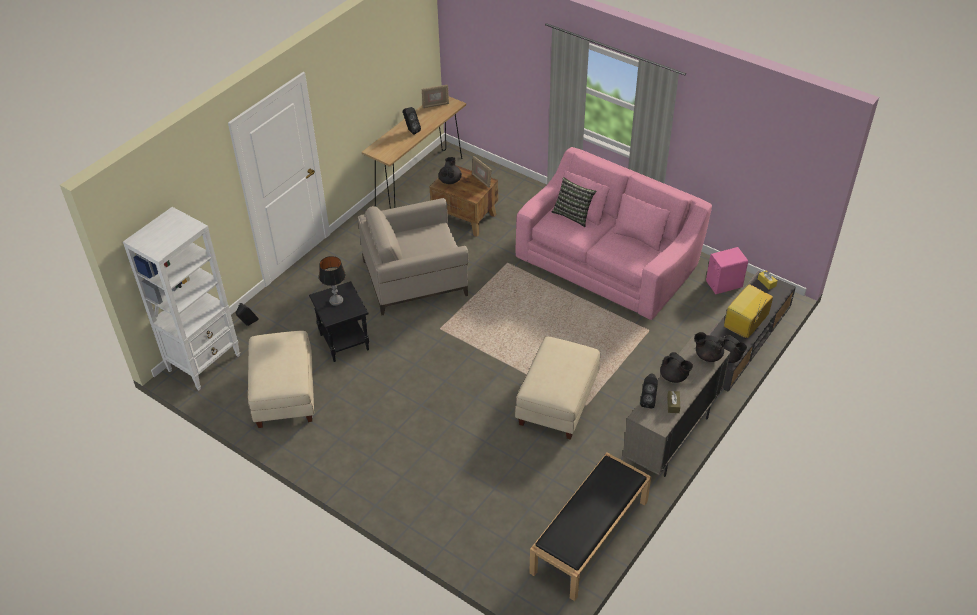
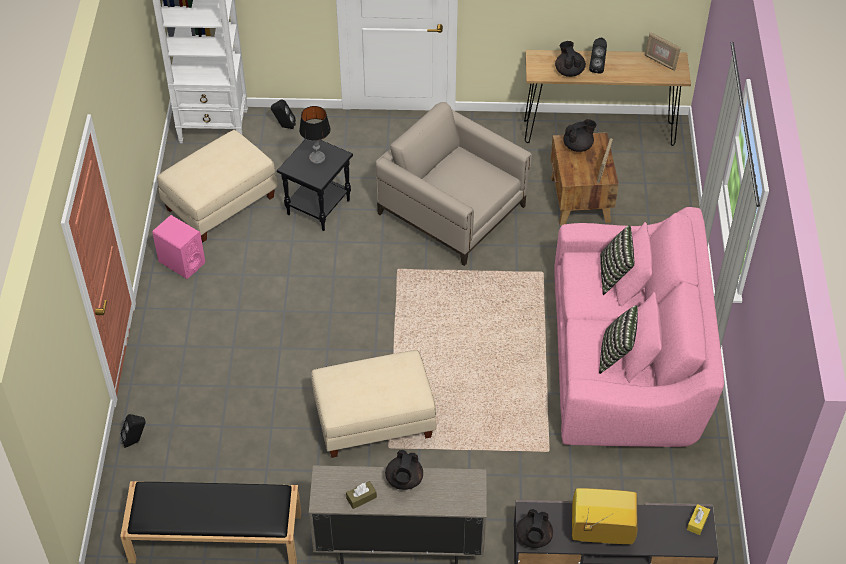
camera: 55 degrees right, 5 degrees up
black speaker [640,374,658,408] -> black speaker moved to [121,414,146,448]
black teapot [694,332,724,362] -> black teapot moved to [555,41,586,77]
pink speaker [706,247,748,294] -> pink speaker moved to [152,215,205,279]
none -> pillow [599,305,638,374]

